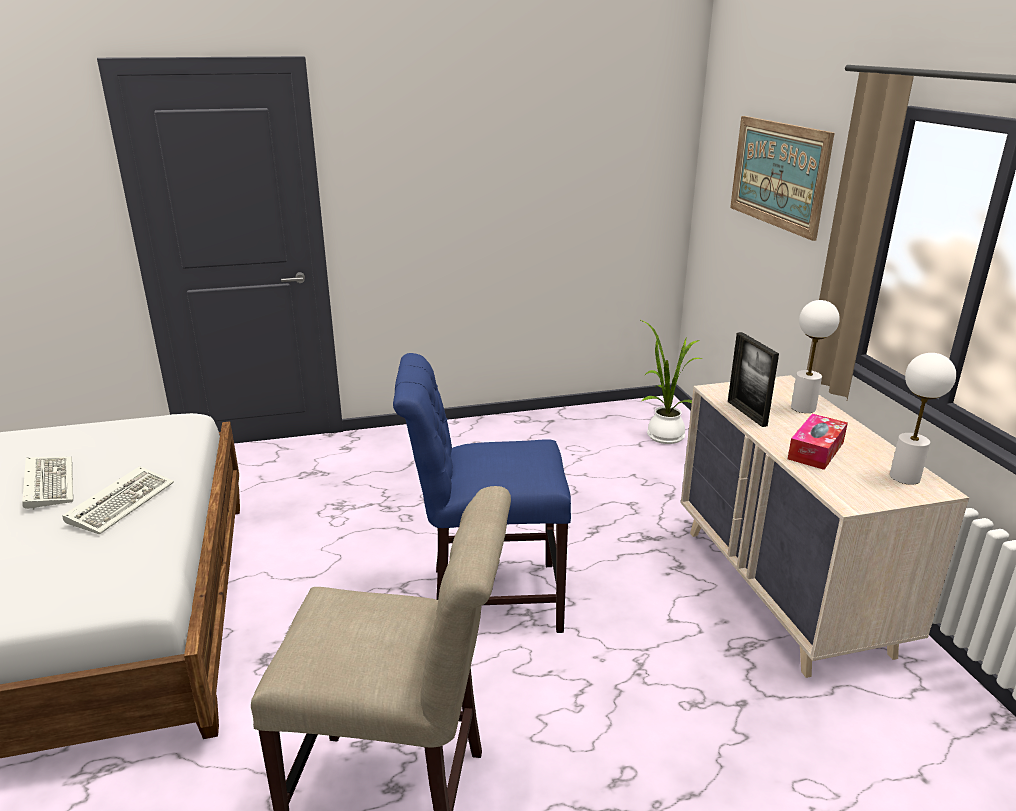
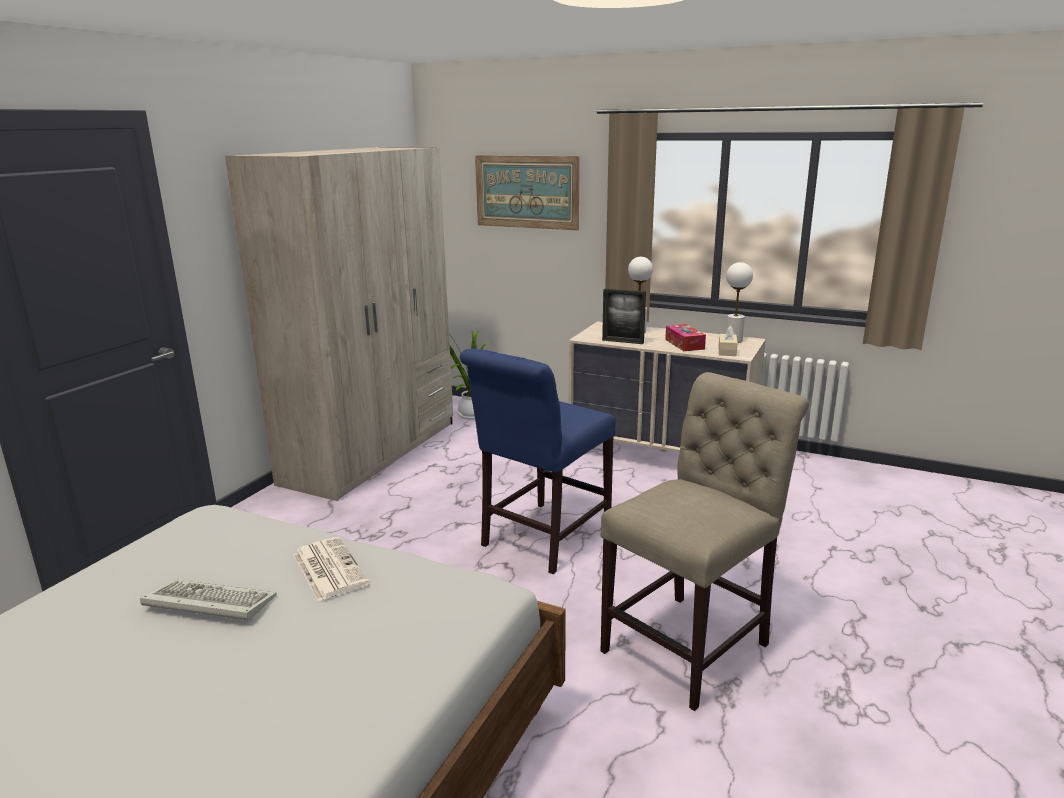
camera: 50 degrees left, 5 degrees down
keyboard [63,466,174,534] -> newspaper [293,537,369,602]
none -> beige wardrobe [225,147,453,501]
none -> beige tissue box [718,325,738,356]

